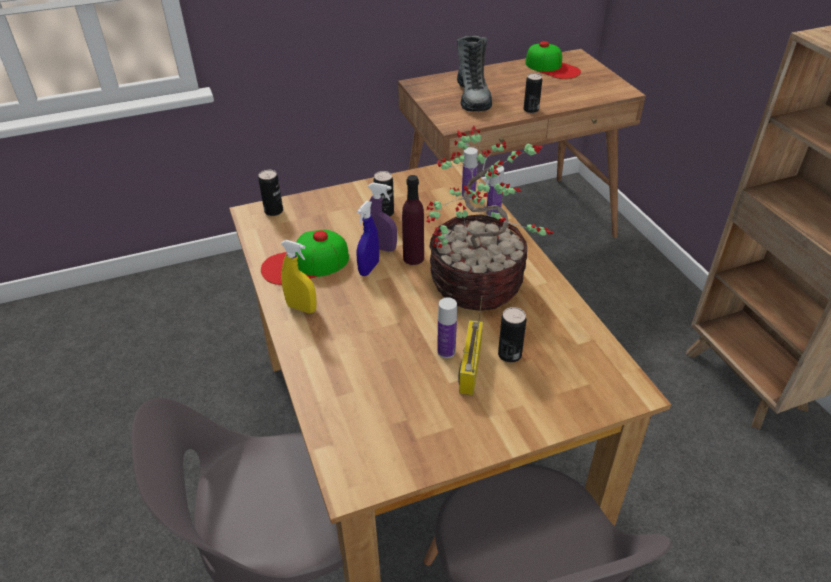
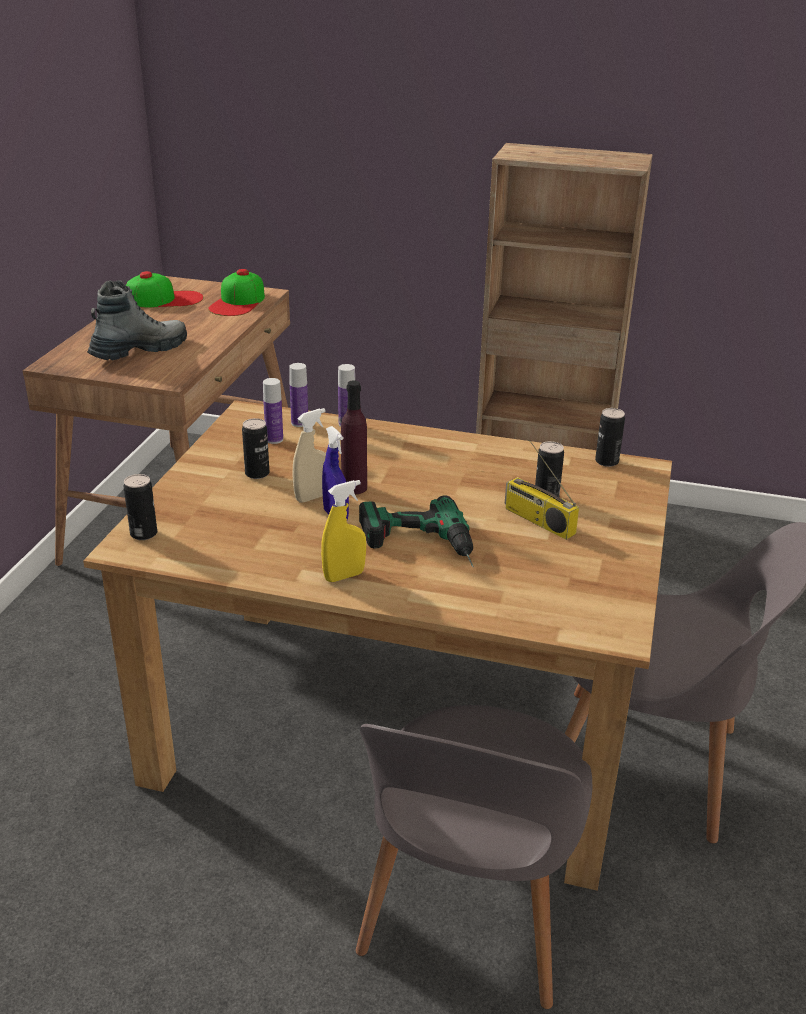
camera: 55 degrees left, 10 degrees down
cap [261,230,349,285] -> cap moved to [208,269,265,316]
purple spray bottle [368,183,397,252] -> beige spray bottle [293,408,326,502]
potted plant [426,126,554,311] -> none
bottle [437,297,457,358] -> bottle moved to [263,378,283,444]
boot [457,36,492,112] -> boot turned 75 degrees counterclockwise [87,280,187,360]
can [524,73,542,113] -> can moved to [595,408,625,467]
none -> power drill [359,496,474,567]

